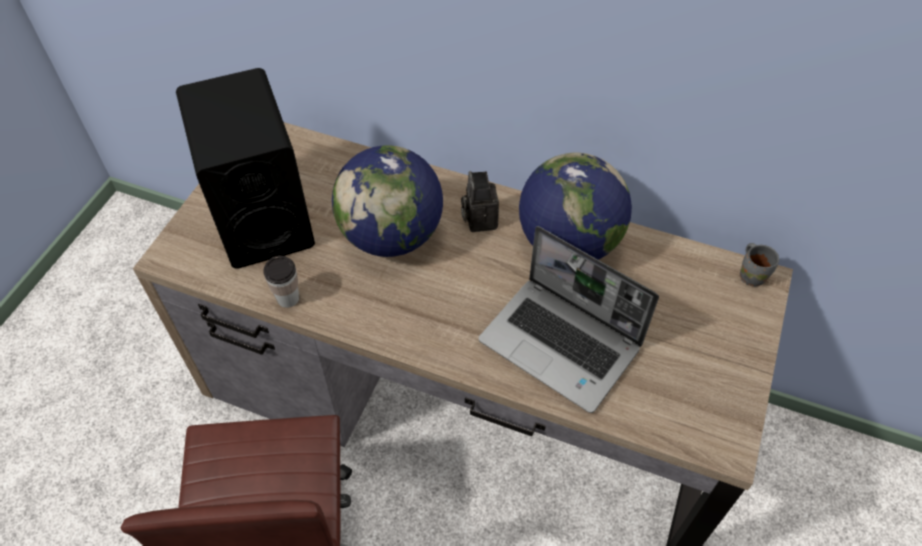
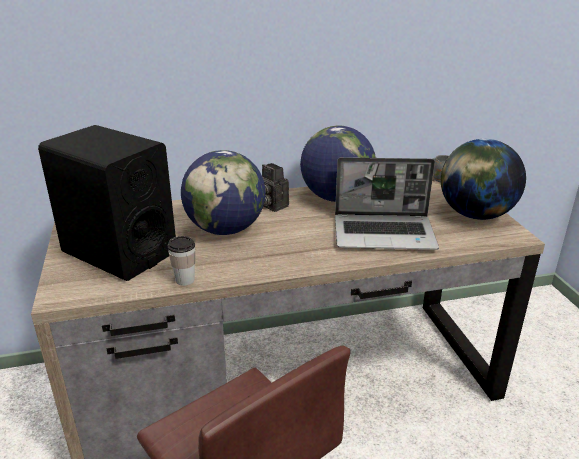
camera: 35 degrees left, 25 degrees down
none -> globe [441,139,526,220]

